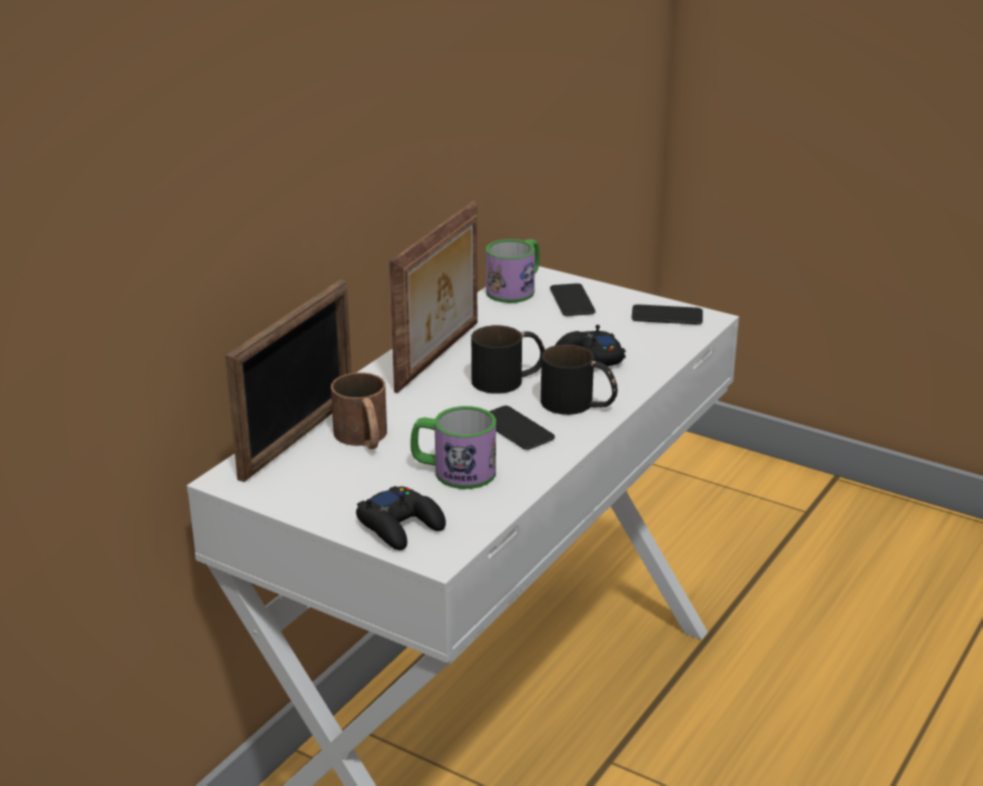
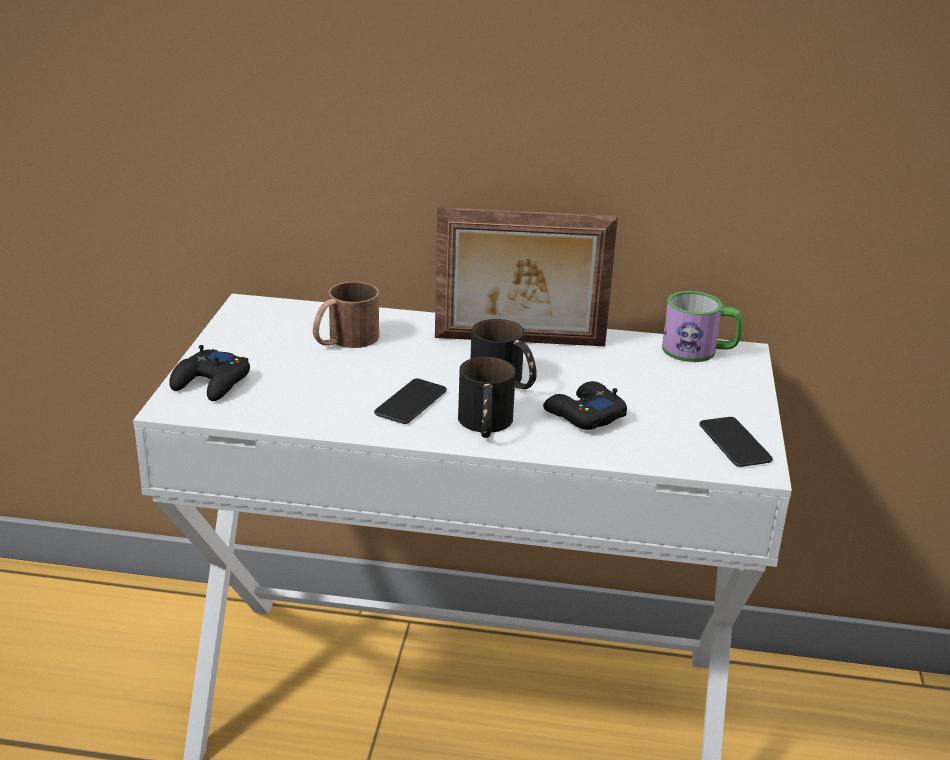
camera: 65 degrees right, 0 degrees up
picture frame [225,280,351,482] -> none
mug [410,406,496,489] -> none
phone [550,283,596,316] -> none

